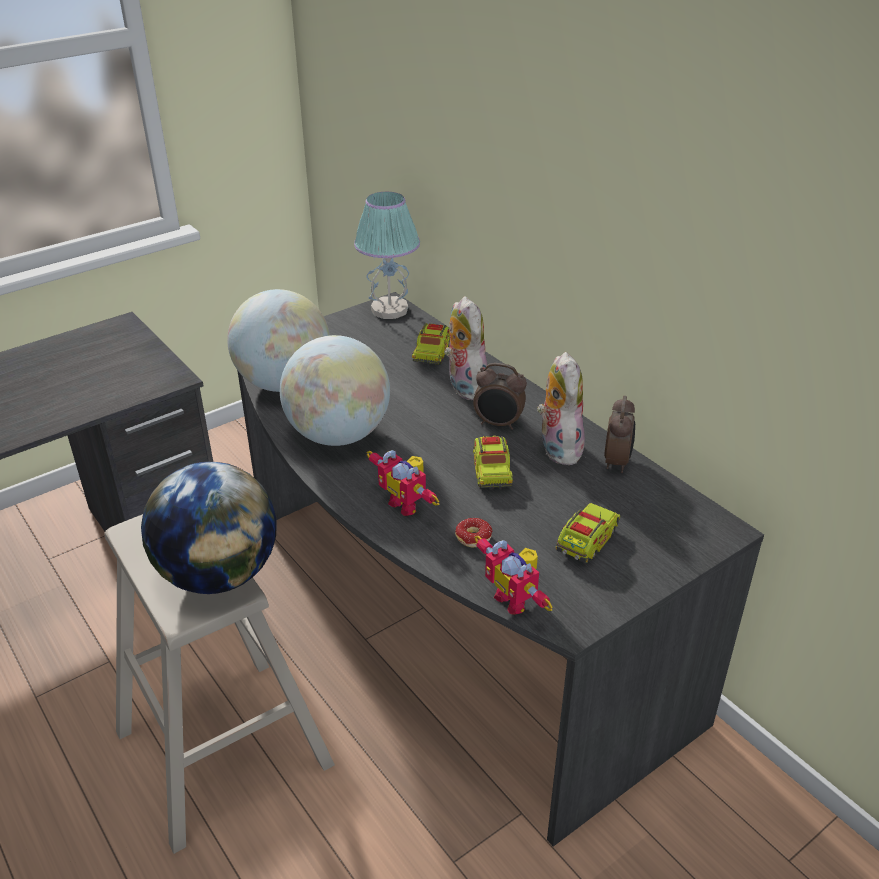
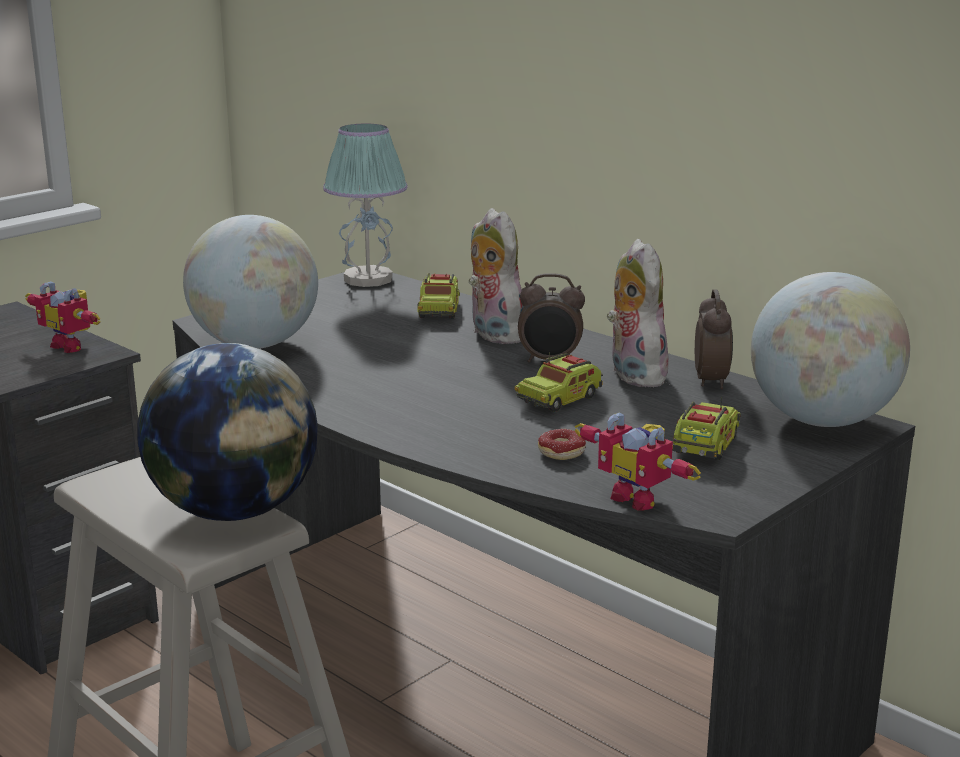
camera: 10 degrees left, 15 degrees down
globe [280,335,390,446] -> globe moved to [751,272,910,427]
toy robot [367,450,440,516] -> toy robot moved to [25,281,101,353]
toy truck [473,435,513,489] -> toy truck turned 60 degrees clockwise [515,352,603,412]

